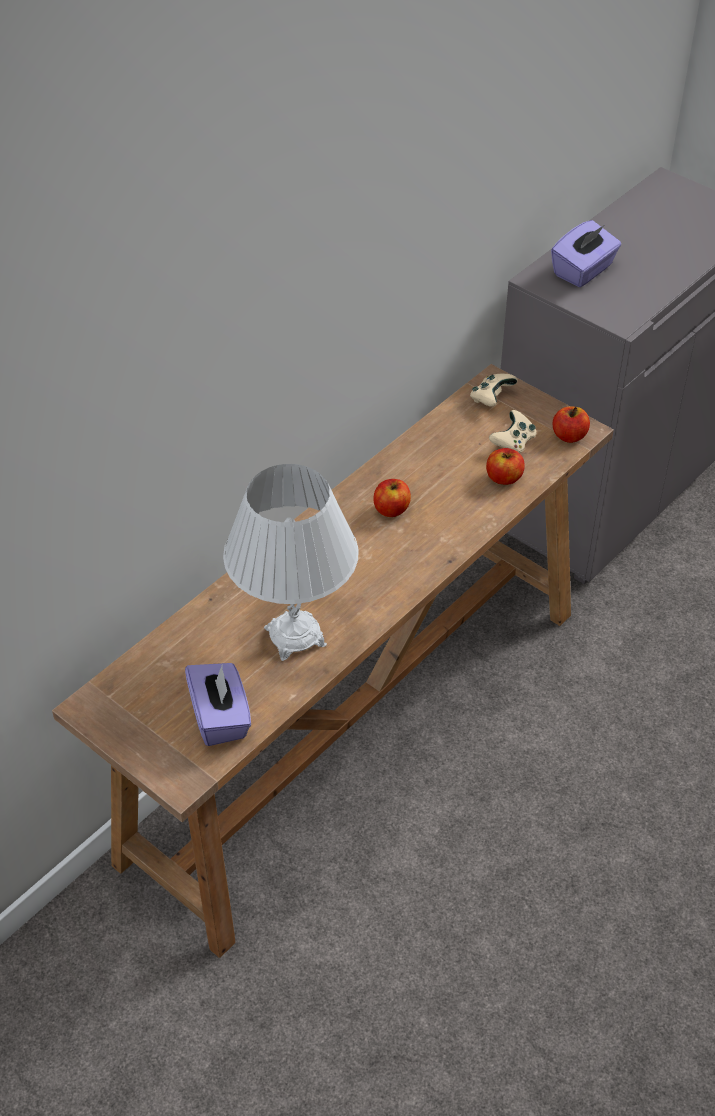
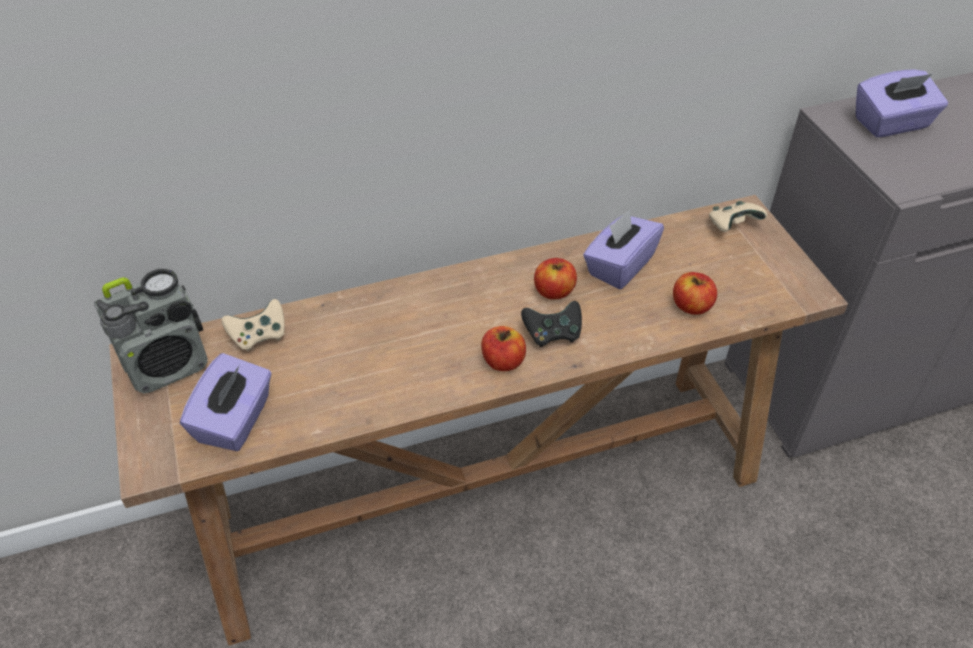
camera: 30 degrees right, 0 degrees up
white table lamp [223,464,359,661] -> none
beige game controller [489,410,536,453] -> beige game controller moved to [221,299,285,351]
apple [553,406,590,443] -> apple moved to [481,326,526,371]
none -> radio [94,269,208,394]
none -> black game controller [521,301,582,347]
none -> purple tissue box [583,209,664,289]

